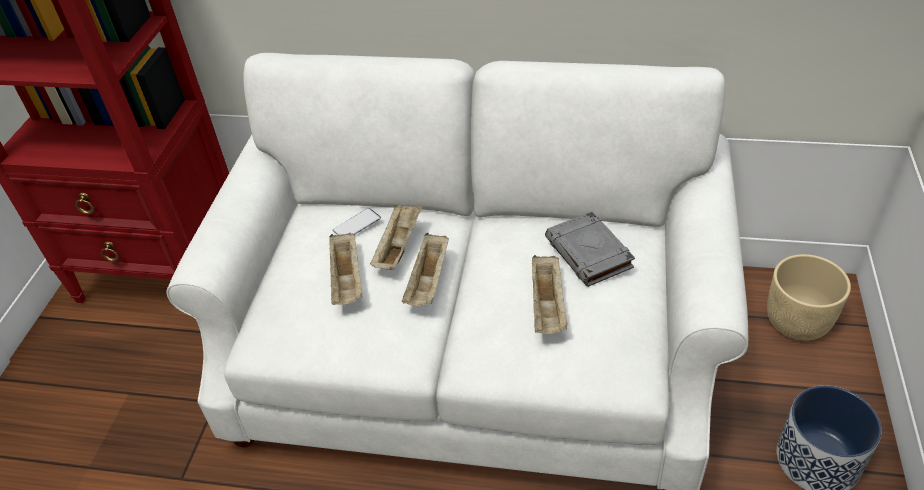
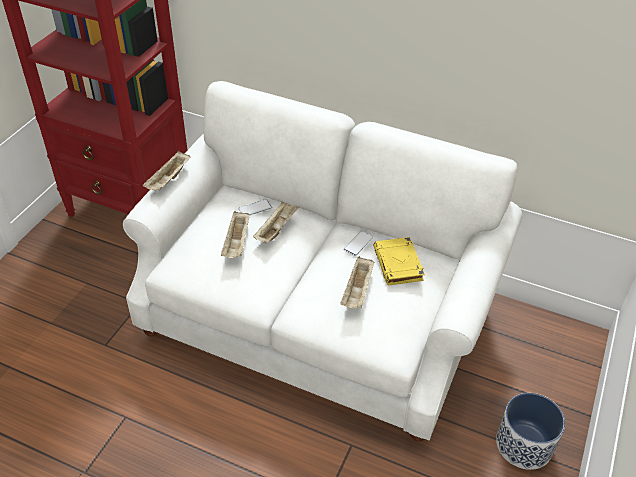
camera: 10 degrees right, 0 degrees up
beige tray [402,233,449,306] -> beige tray moved to [143,151,190,191]
grey book [545,211,635,287] -> yellow book [373,237,425,286]
beige planter [767,254,851,340] -> none
none -> phone [344,231,373,256]

